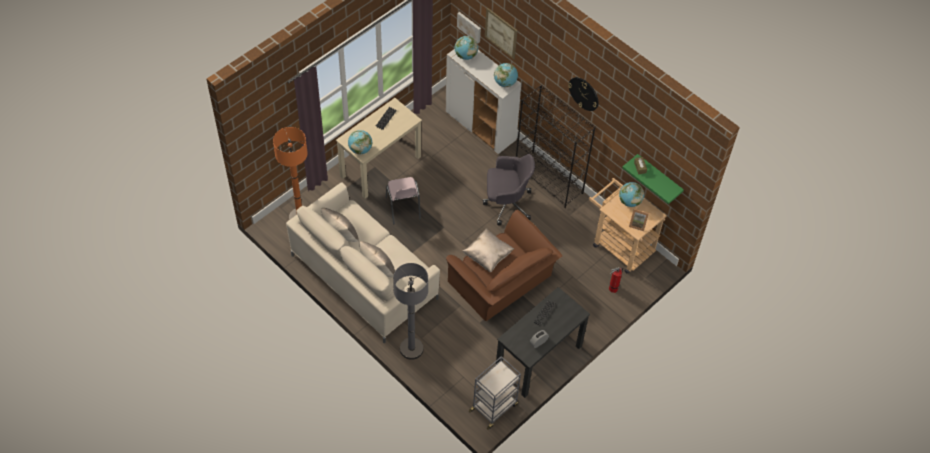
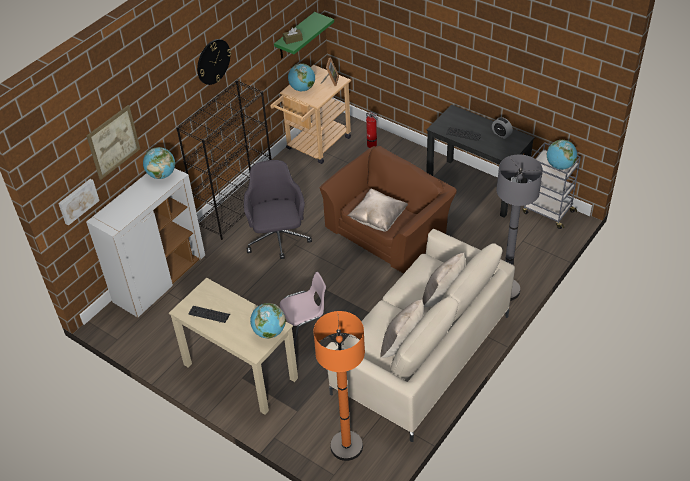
camera: 95 degrees left, 10 degrees down
globe [455,36,478,60] -> globe moved to [547,140,577,170]

